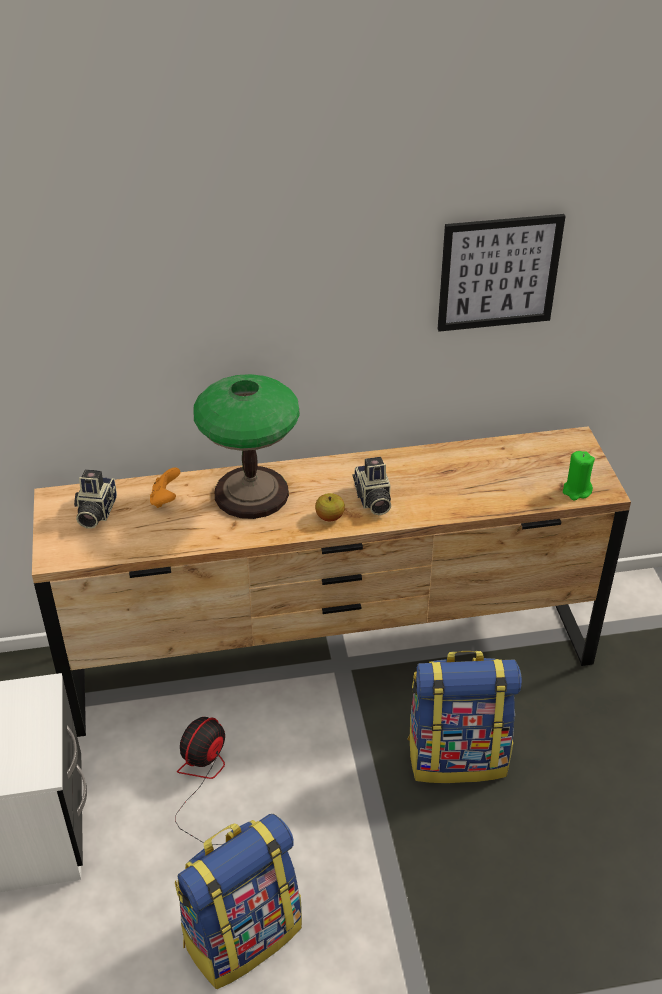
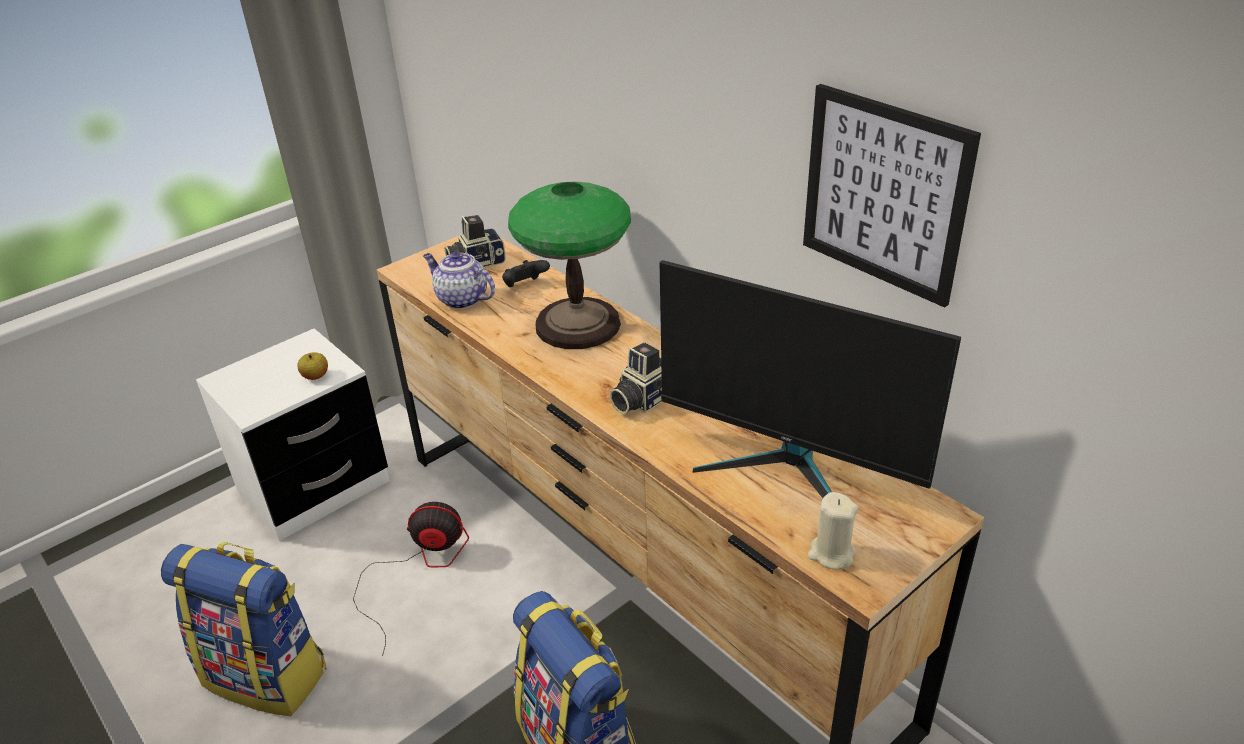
camera: 60 degrees right, 5 degrees down
orange game controller [150,467,180,508] -> black game controller [502,260,550,287]
apple [315,493,345,521] -> apple moved to [297,352,328,380]
green candle [563,451,595,500] -> beige candle [808,492,858,570]
none -> teapot [423,252,495,309]
none -> monitor [660,260,961,498]

